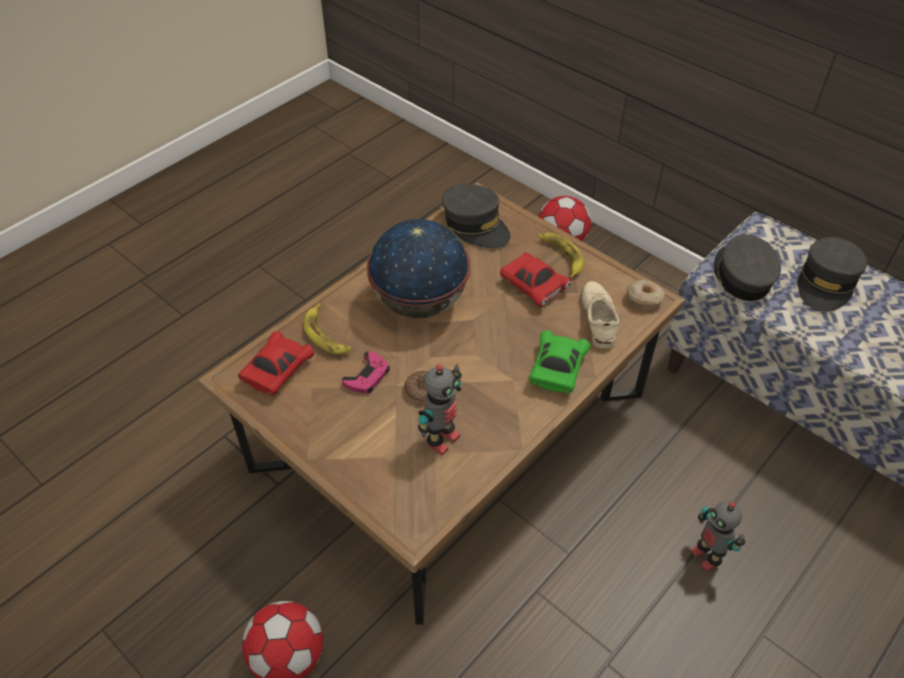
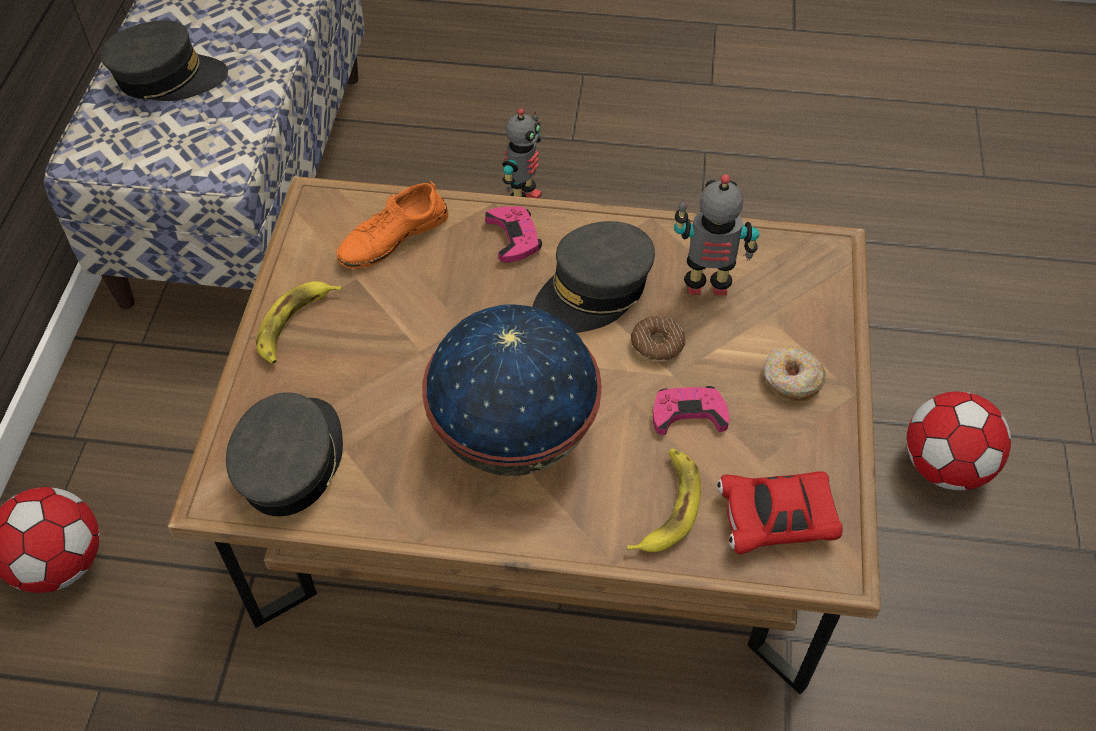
camera: 125 degrees left, 5 degrees up
red toy car [500,252,571,307] -> none
green toy car [529,330,591,393] -> pink game controller [485,206,542,263]
beige shoe [581,281,620,349] -> orange shoe [337,181,448,269]
donut [626,279,665,310] -> donut moved to [763,347,826,402]
grey cap [714,234,781,301] -> grey cap moved to [533,221,655,333]

